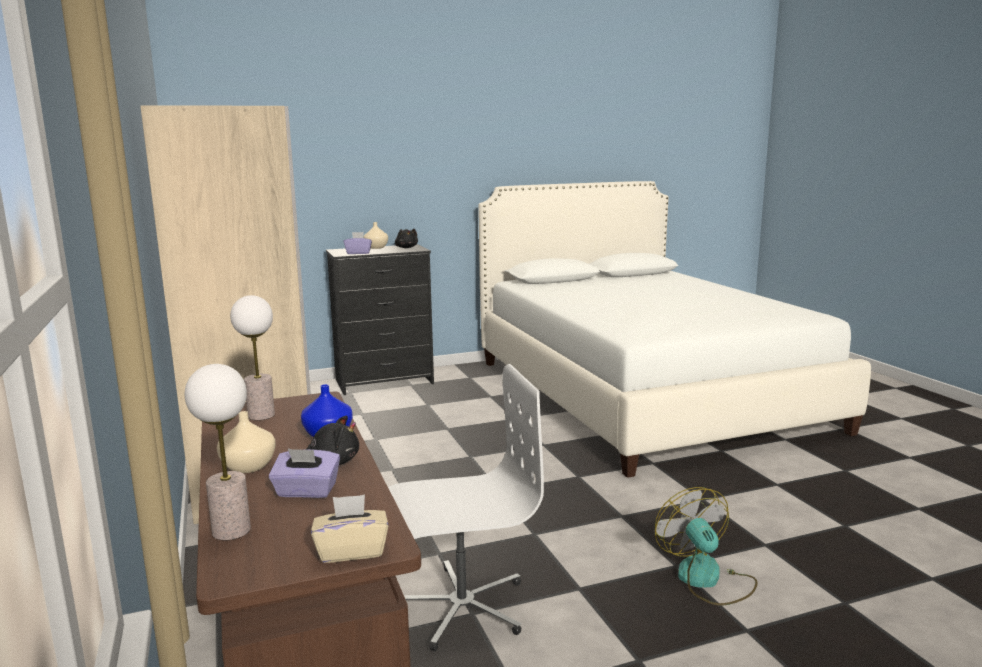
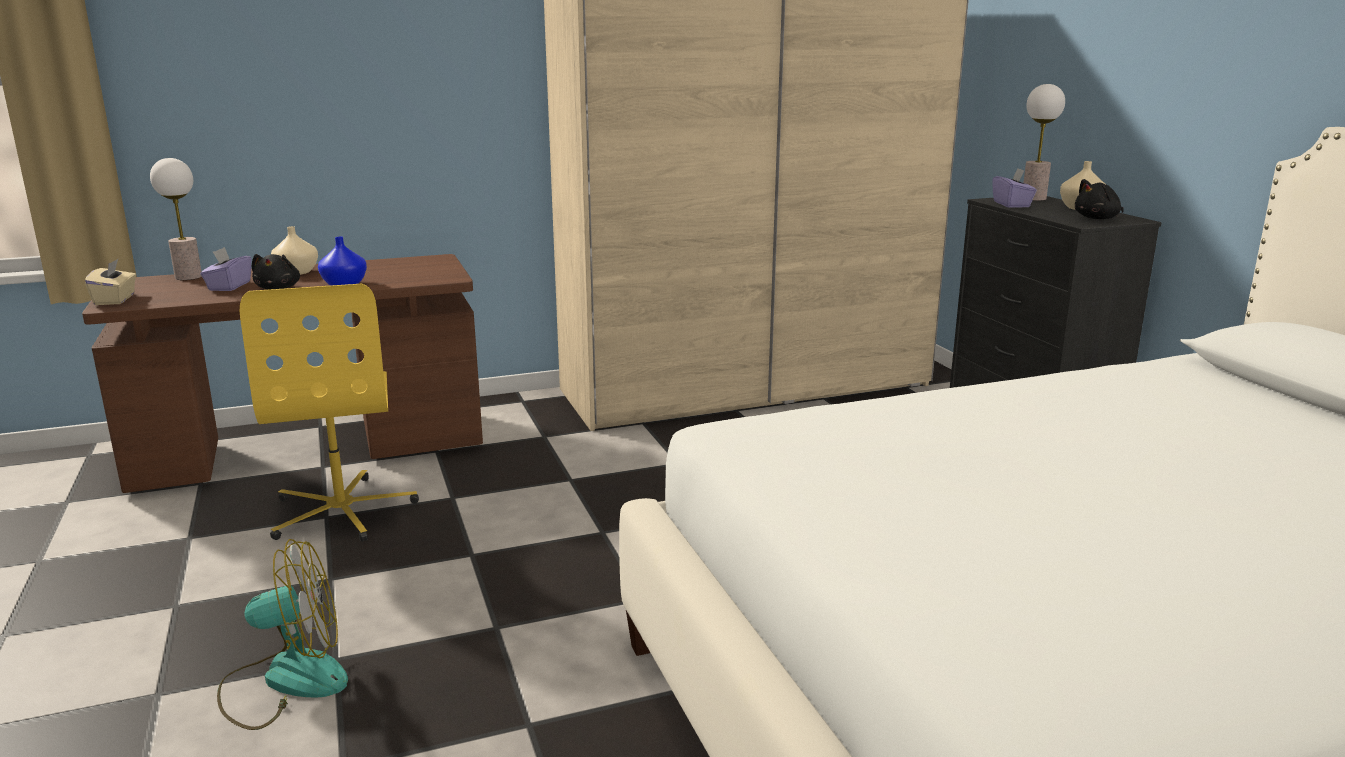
camera: 90 degrees right, 5 degrees up
table lamp [230,295,275,420] -> table lamp moved to [1024,84,1065,201]
white office chair [388,364,544,651] -> yellow office chair [240,284,419,542]

